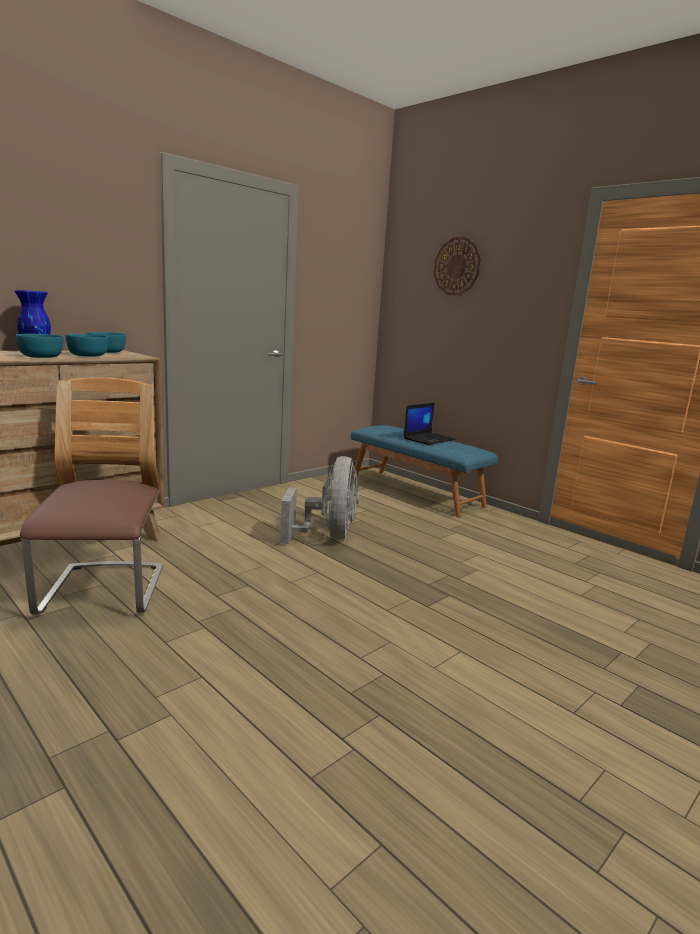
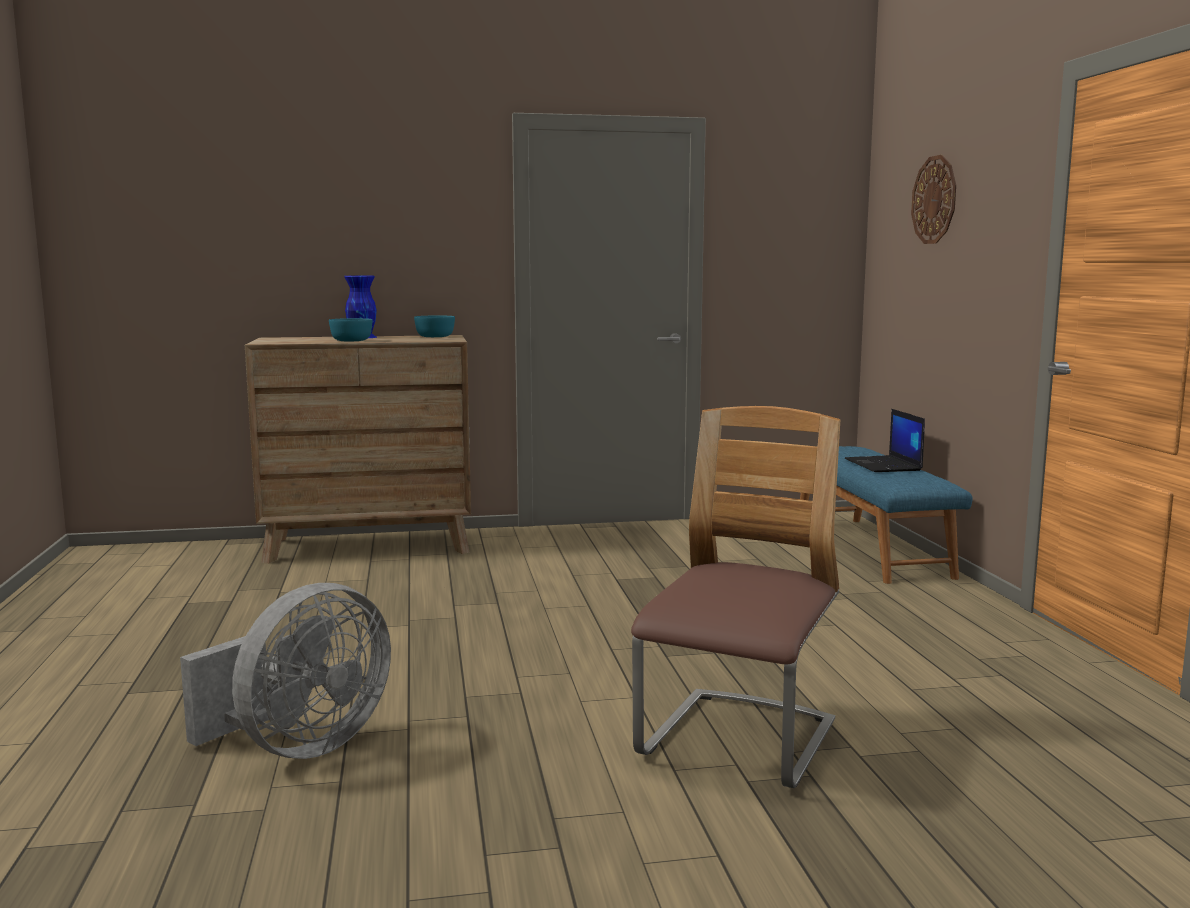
camera: 35 degrees right, 5 degrees down
chair [20,377,163,614] -> chair moved to [631,406,840,788]
turquoise bowl [65,334,109,357] -> none
grey fan [280,456,359,544] -> grey fan moved to [180,583,391,759]
laptop [404,403,456,445] -> laptop turned 90 degrees clockwise [845,409,925,472]

